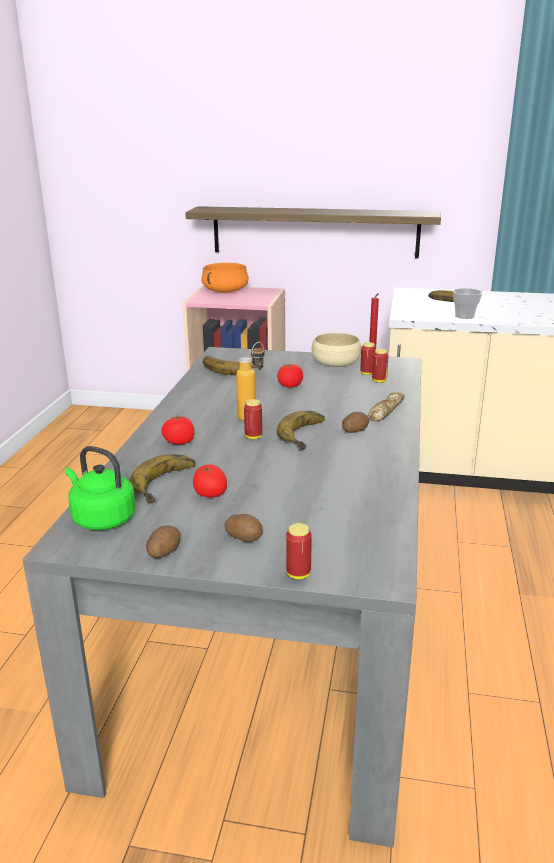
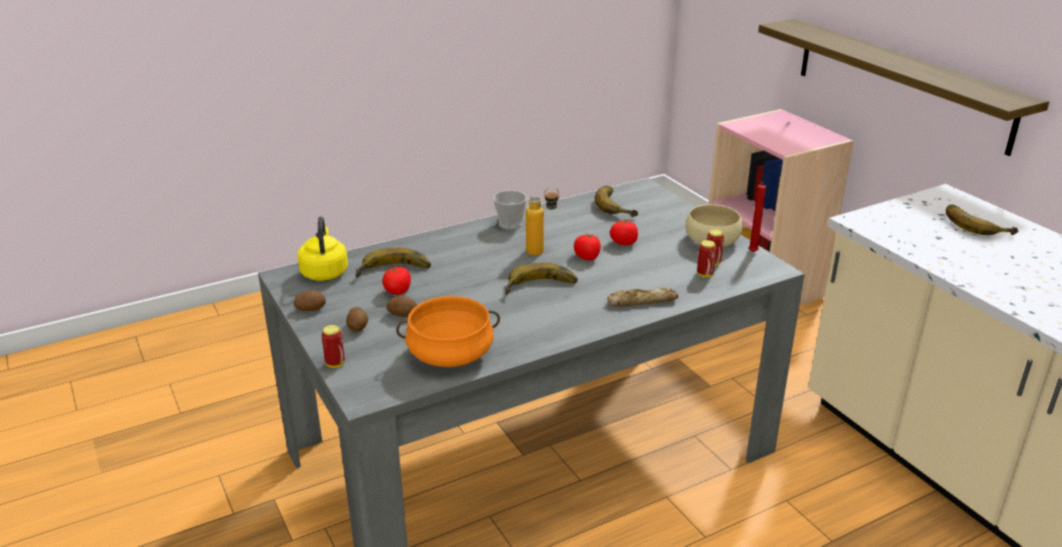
camera: 50 degrees right, 5 degrees up
green kettle [65,446,136,530] -> yellow kettle [297,216,348,281]
tomato [161,415,194,444] -> tomato moved to [574,233,601,261]
orange cooking pot [201,263,249,293] -> orange cooking pot moved to [396,296,500,367]
can [244,399,262,439] -> none
potato [342,412,369,433] -> potato moved to [387,296,417,317]
cup [453,288,482,319] -> cup moved to [493,190,527,230]

